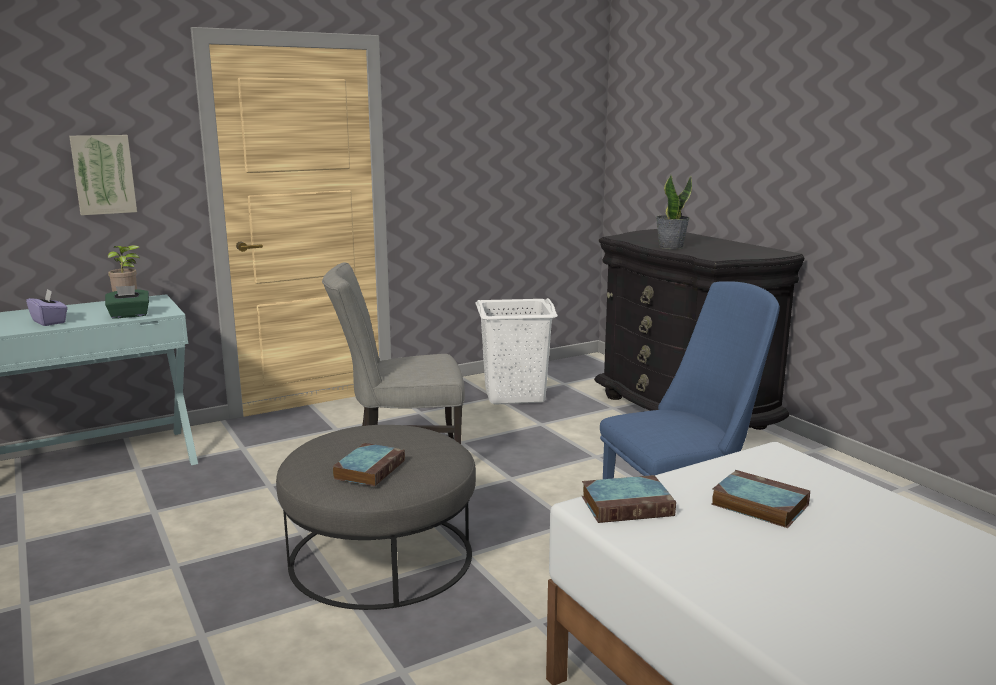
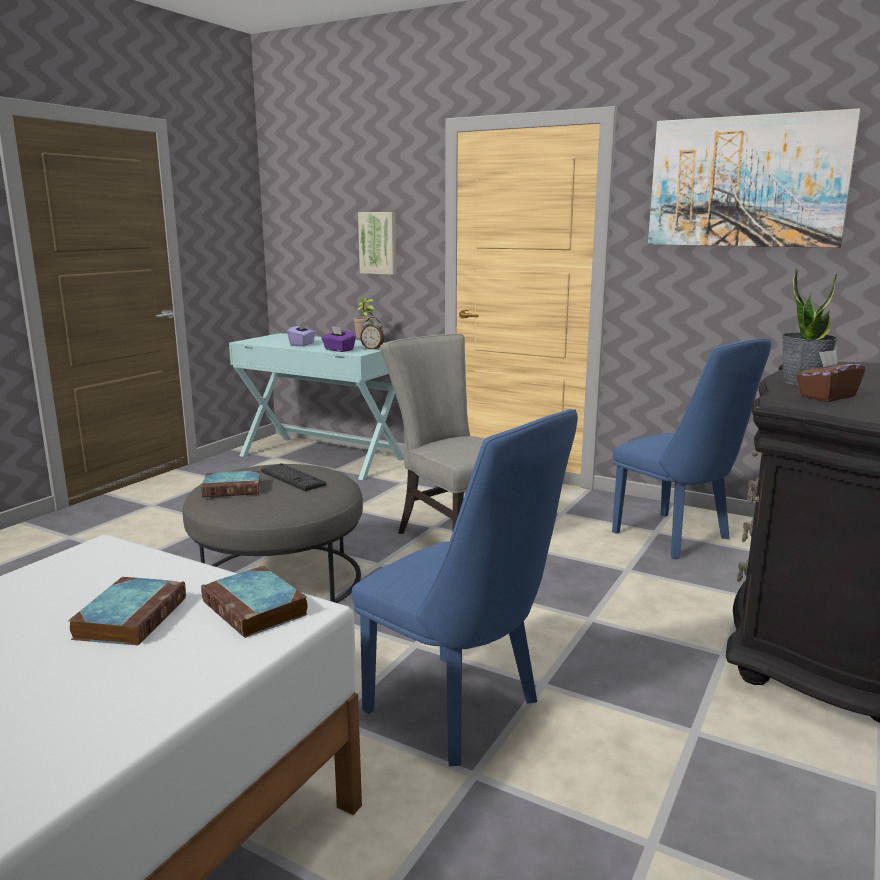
camera: 60 degrees right, 0 degrees up
green tissue box [105,285,149,319] -> purple tissue box [321,326,356,352]
white laundry basket [475,298,558,405] -> blue chair [612,338,771,559]
book [582,475,676,523] -> book moved to [201,566,308,638]
none -> keyboard [261,463,326,491]
none -> alarm clock [360,317,384,350]
none -> picture [648,108,861,248]
none -> brown tissue box [796,350,865,402]

